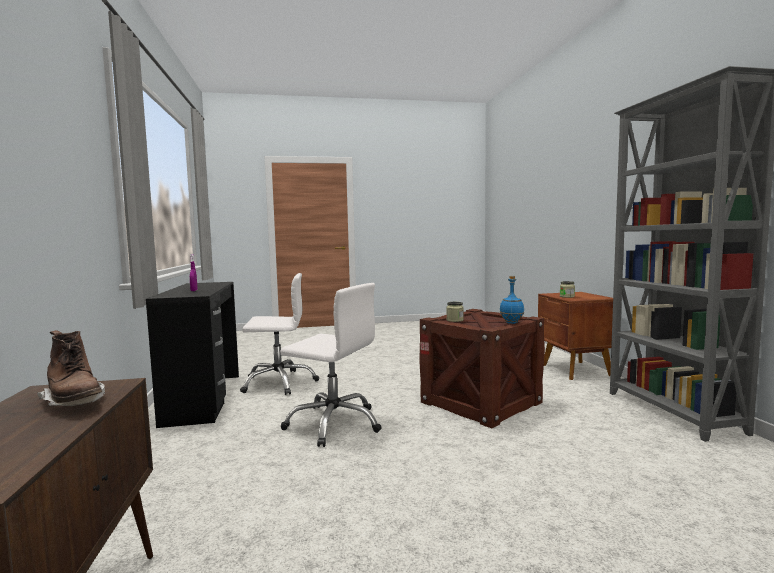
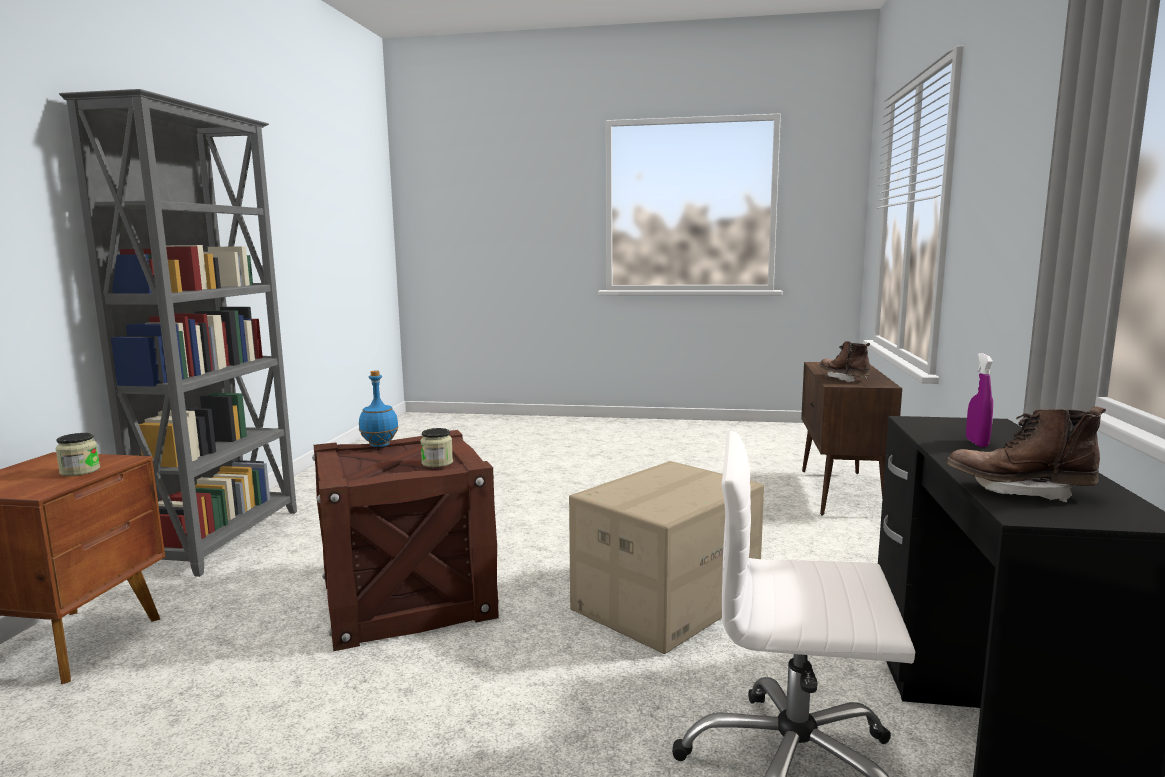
camera: 160 degrees left, 5 degrees up
white office chair [280,283,382,447] -> cardboard box [569,461,764,654]
none -> brown boot [946,406,1106,502]

